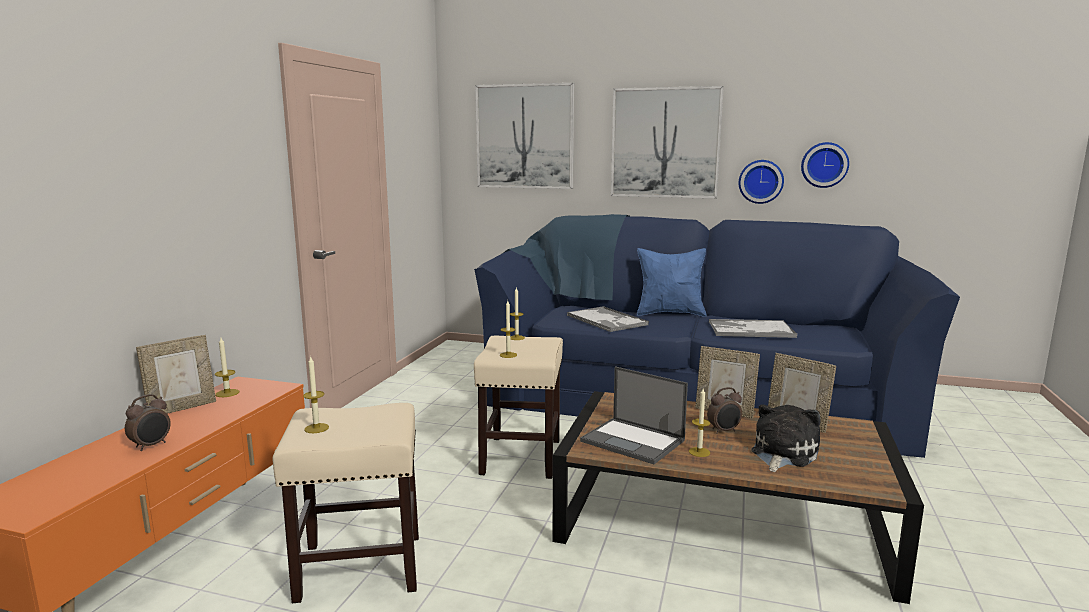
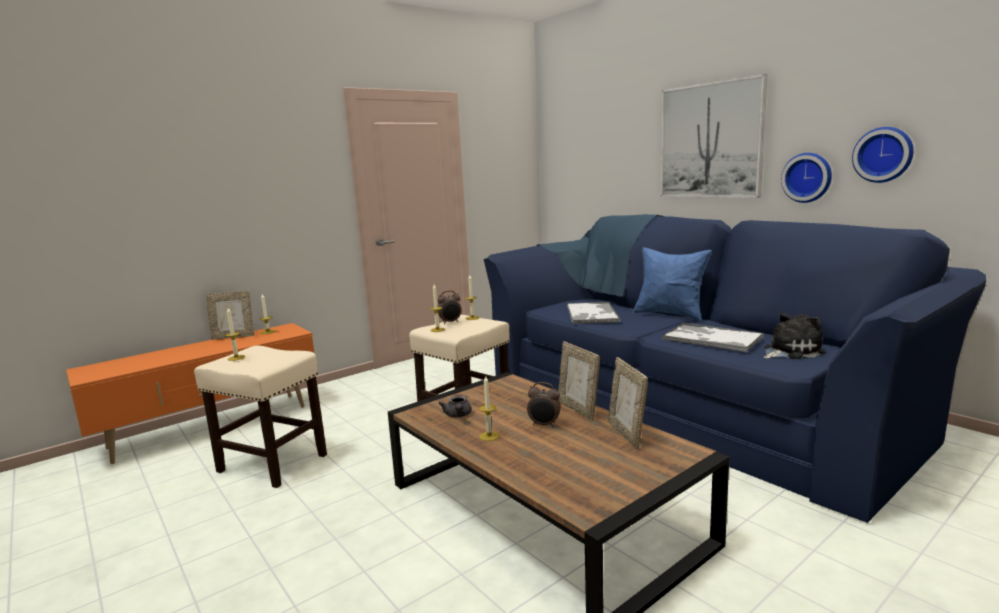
camera: 35 degrees right, 0 degrees up
alarm clock [125,394,171,451] -> alarm clock moved to [438,290,461,324]
picture [475,83,574,189] -> none
laptop [580,366,688,464] -> grey teapot [439,396,472,417]
plush toy [752,405,821,472] -> plush toy moved to [764,313,825,359]

